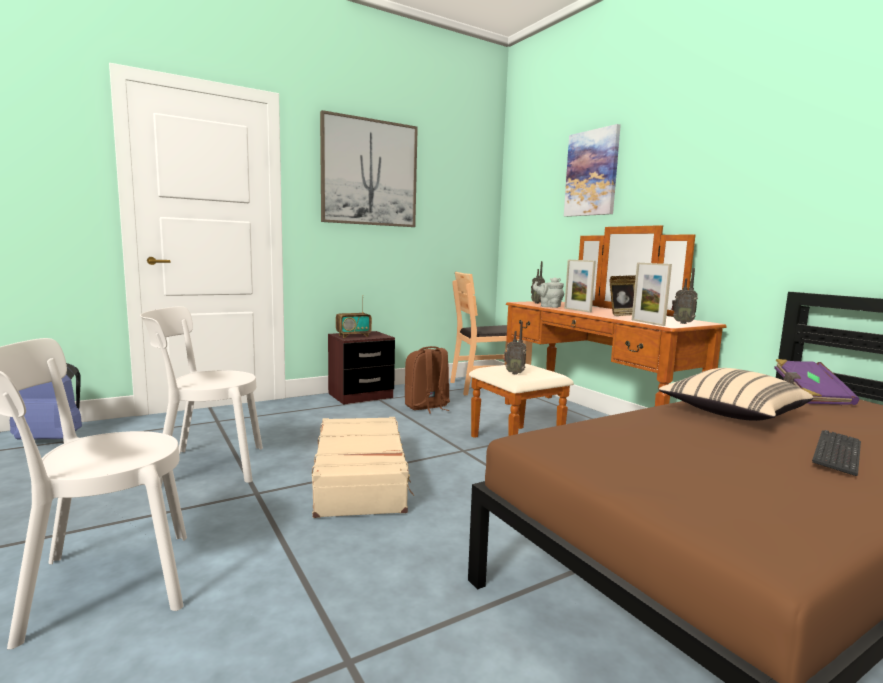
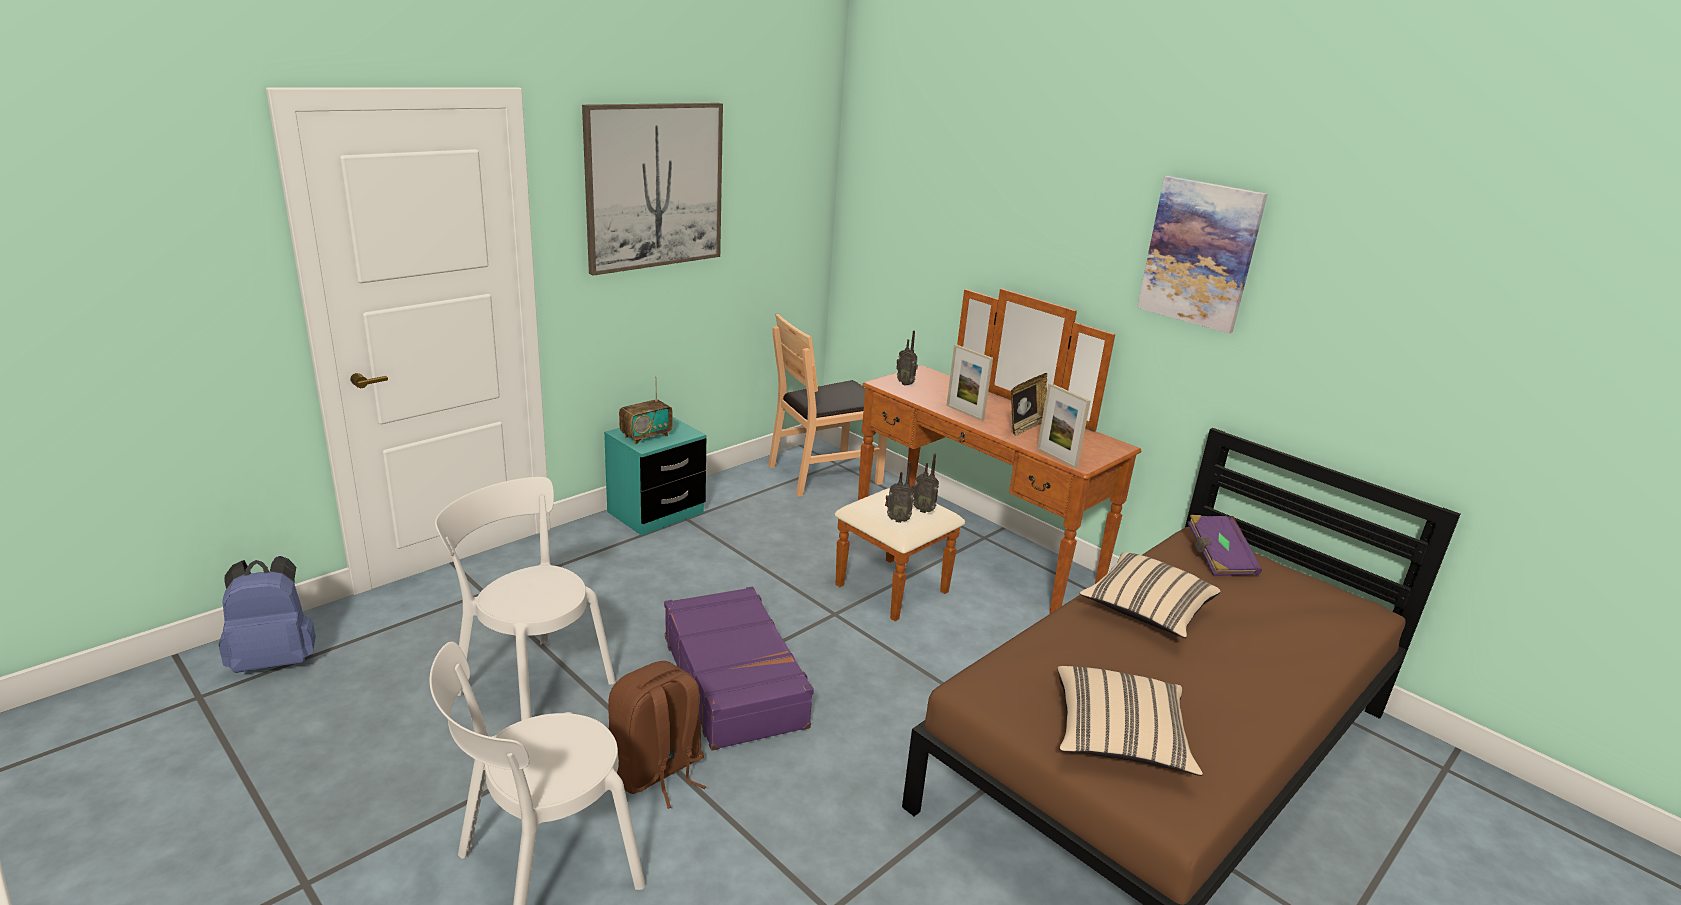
camera: 15 degrees left, 15 degrees up
white chair [140,306,263,487] -> white chair turned 60 degrees clockwise [435,477,615,721]
beige suitcase [312,417,414,518] -> purple suitcase [664,586,814,751]
brown nightstand [328,331,395,404] -> turquoise nightstand [604,417,706,536]
brown backpack [405,346,450,414] -> brown backpack moved to [608,661,706,809]
grey teapot [533,278,564,308] -> none
picture [564,124,621,217] -> picture moved to [1137,176,1268,333]
radio [671,268,698,324] -> radio moved to [912,454,939,513]
keyboard [812,430,861,476] -> none
none -> beige pillow [1057,666,1203,776]

